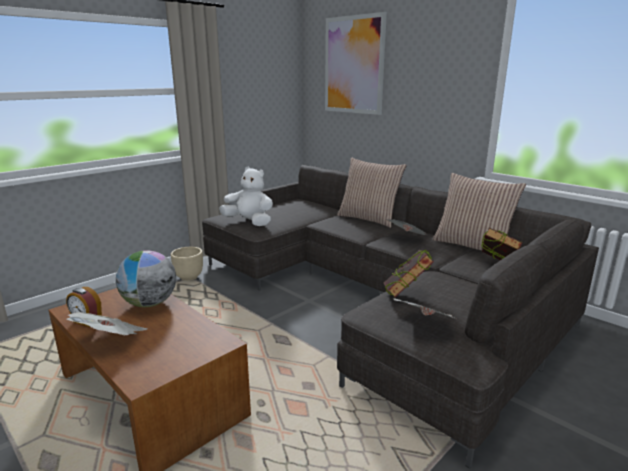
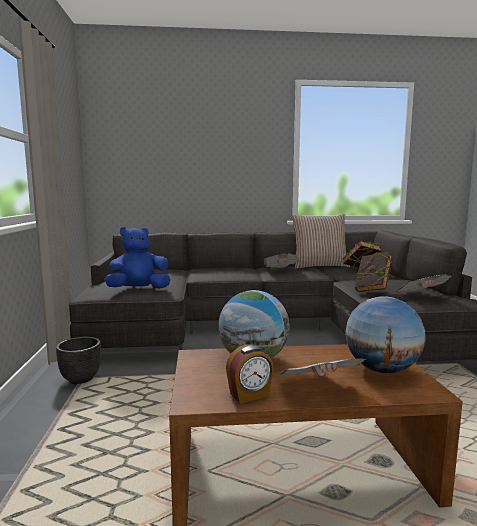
camera: 50 degrees left, 10 degrees down
beige planter [171,247,203,281] -> black planter [56,337,101,385]
white plush toy [219,166,273,226] -> blue plush toy [104,227,170,289]
picture [325,12,387,115] -> none
pillow [337,158,407,228] -> none
none -> globe [345,296,426,373]

